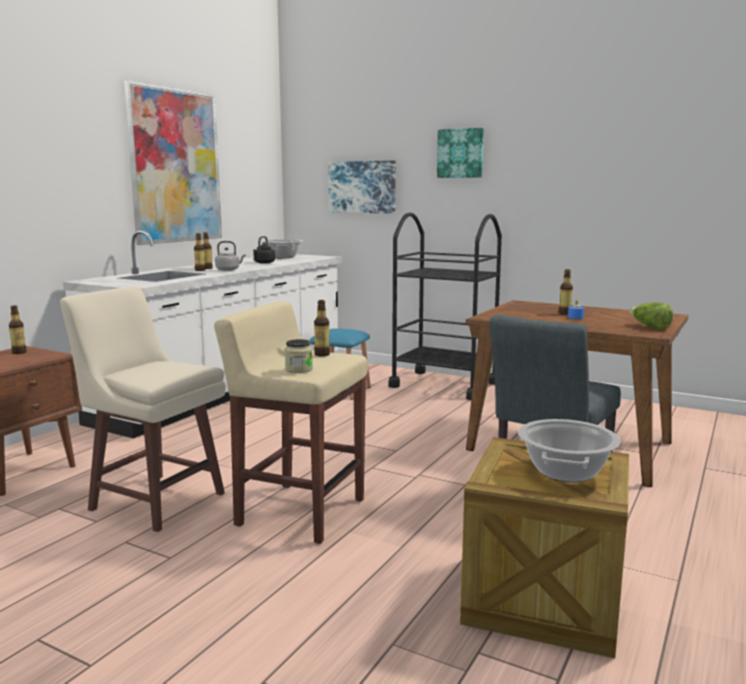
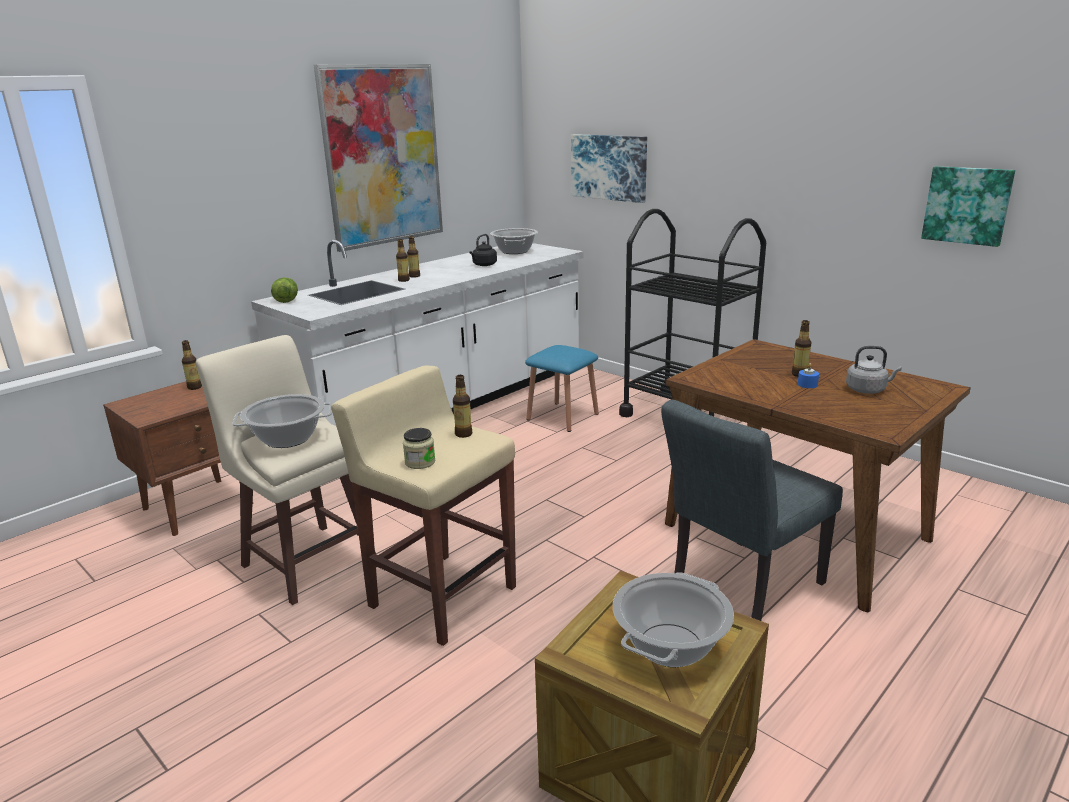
camera: 15 degrees right, 10 degrees up
grey kettle [215,241,246,271] -> grey kettle moved to [846,346,902,394]
picture [437,128,484,178] -> picture moved to [921,166,1015,247]
lettuce [630,302,674,330] -> lettuce moved to [271,277,298,303]
none -> cooking pot [232,394,332,448]

